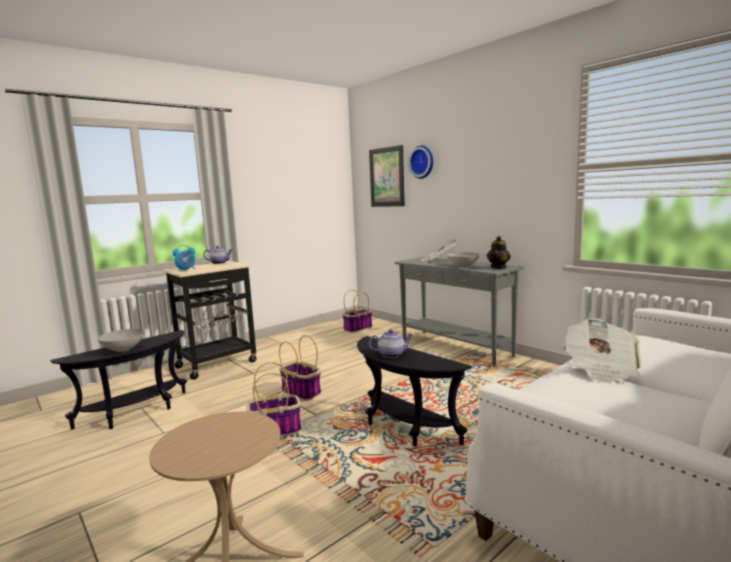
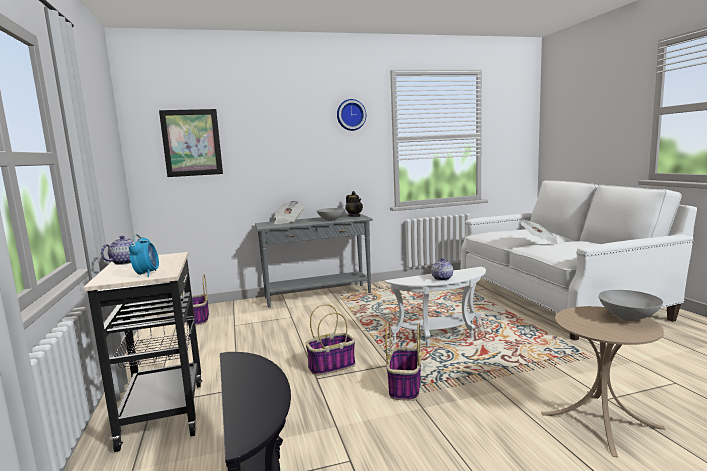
camera: 65 degrees left, 0 degrees up
grey bowl [97,329,144,352] -> grey bowl moved to [598,290,663,321]
black side table [357,336,472,447] -> white side table [385,266,486,346]
wall clock [408,145,433,179] -> wall clock moved to [337,99,366,131]

